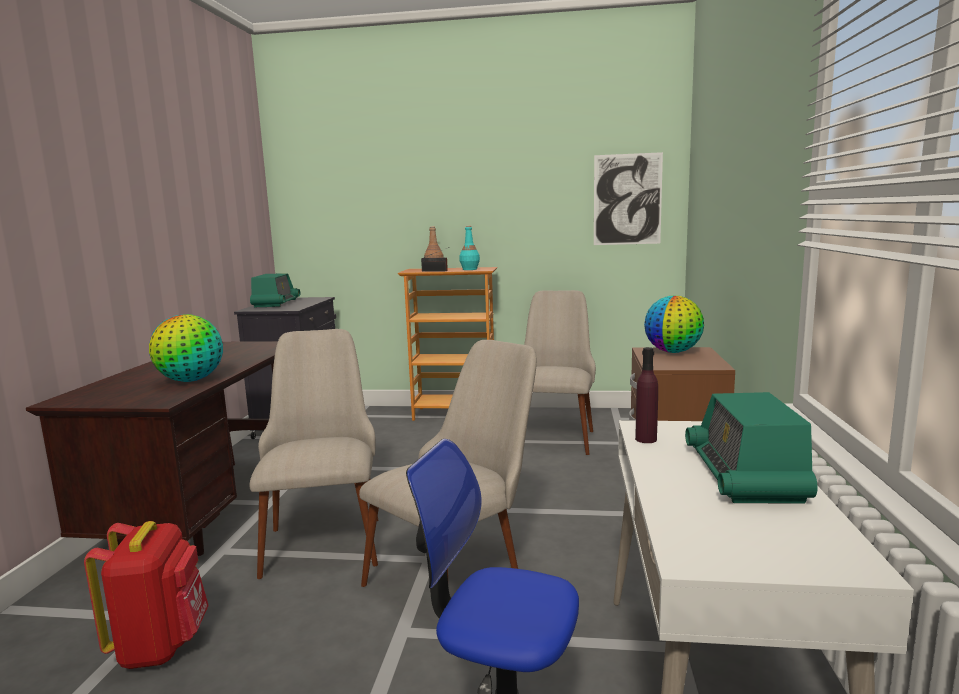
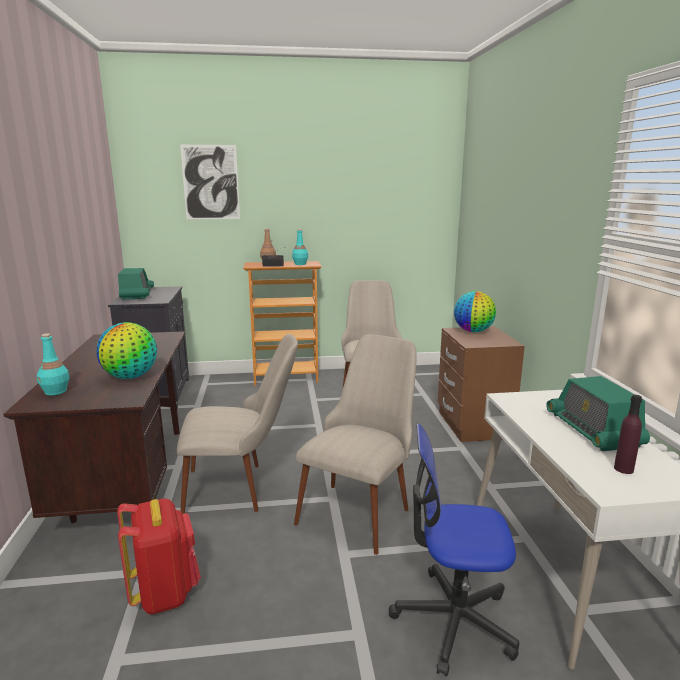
camera: 15 degrees left, 5 degrees up
beige chair [250,329,378,579] -> beige chair turned 105 degrees clockwise [177,334,298,514]
picture [594,152,663,245] -> picture moved to [180,145,240,219]
purple bottle [635,347,658,443] -> purple bottle moved to [614,395,642,474]
none -> turquoise bottle [37,333,70,396]

